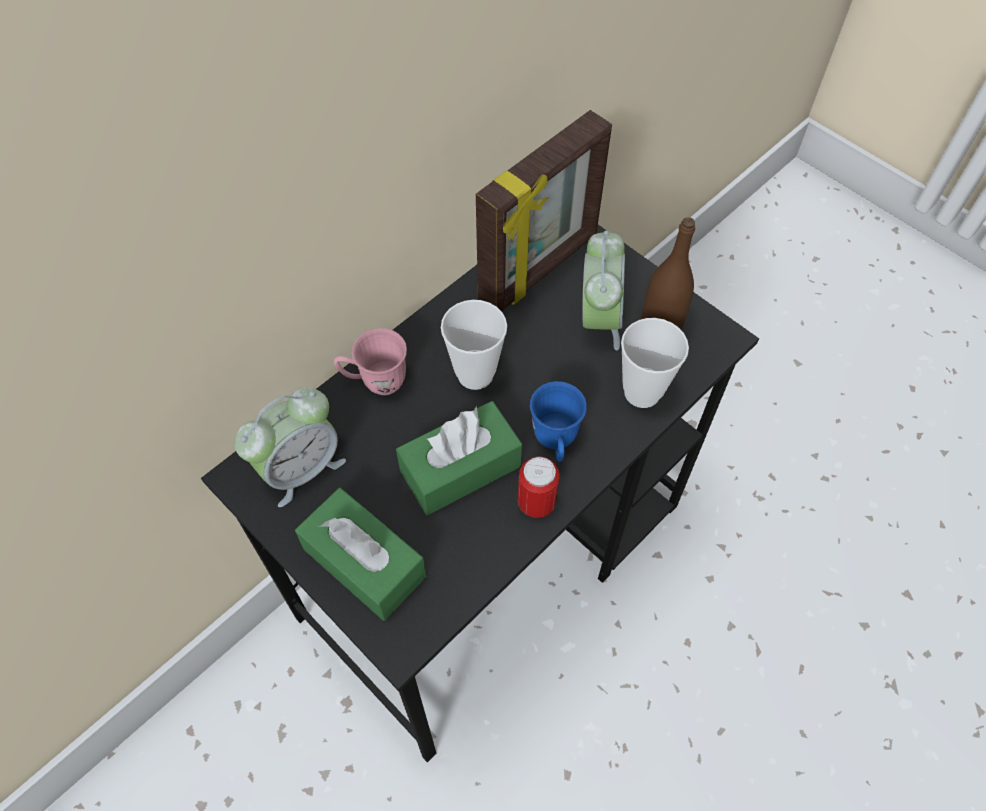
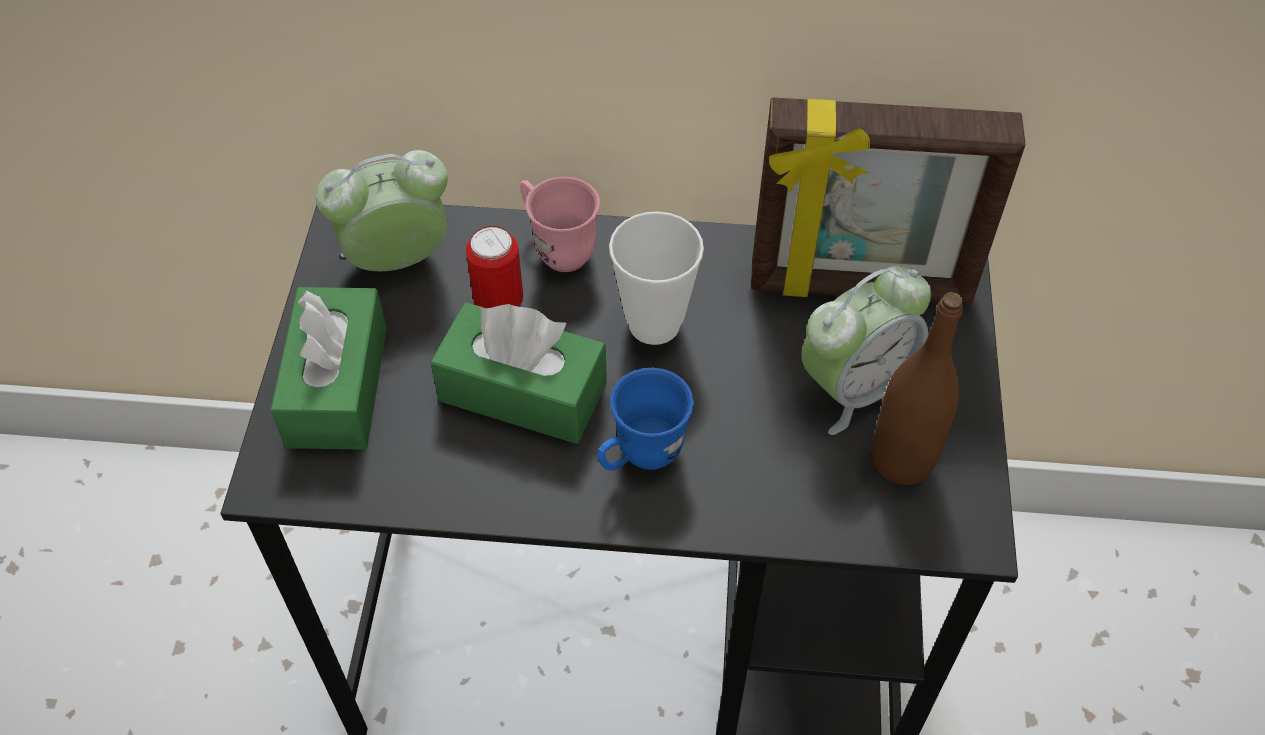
camera: 50 degrees right, 5 degrees down
alarm clock [234,387,346,507] -> alarm clock turned 150 degrees clockwise [316,150,448,271]
can [518,457,559,518] -> can moved to [466,226,523,308]
cup [621,318,689,408] -> none

